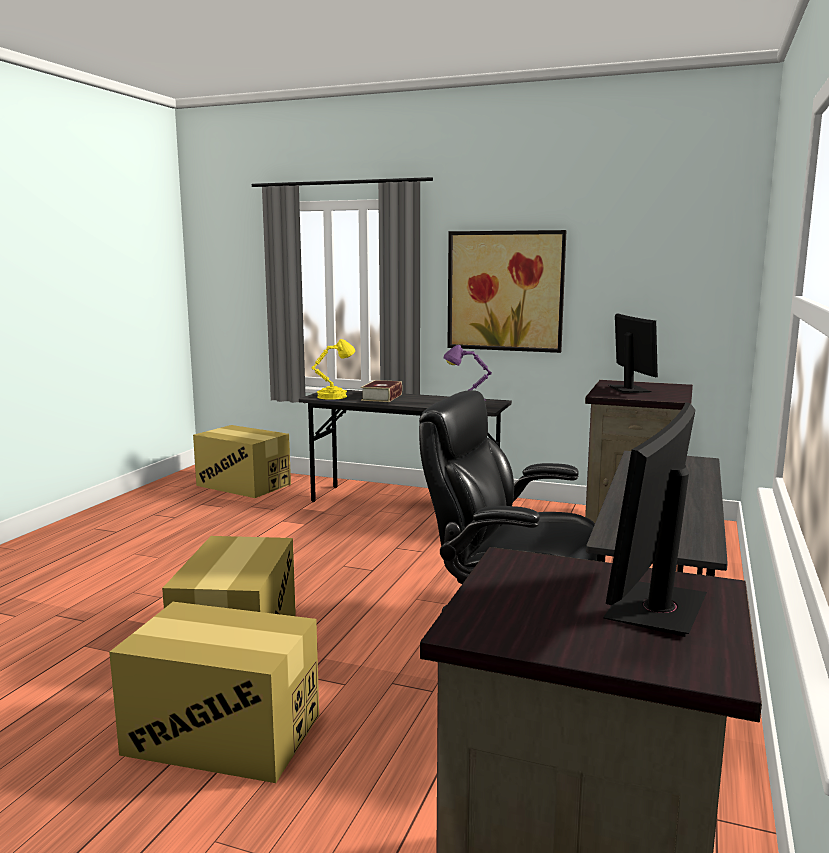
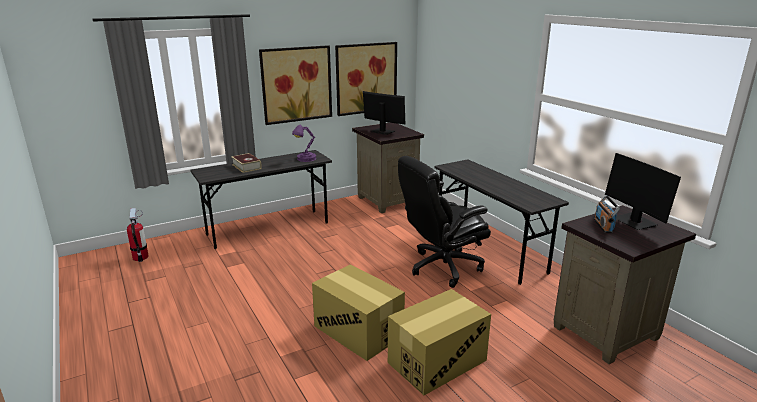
camera: 50 degrees left, 10 degrees up
cardboard box [193,425,291,498] -> fire extinguisher [127,208,149,262]
yellow table lamp [311,339,355,400] -> none
none -> picture [335,42,397,116]
none -> radio [594,195,620,233]

